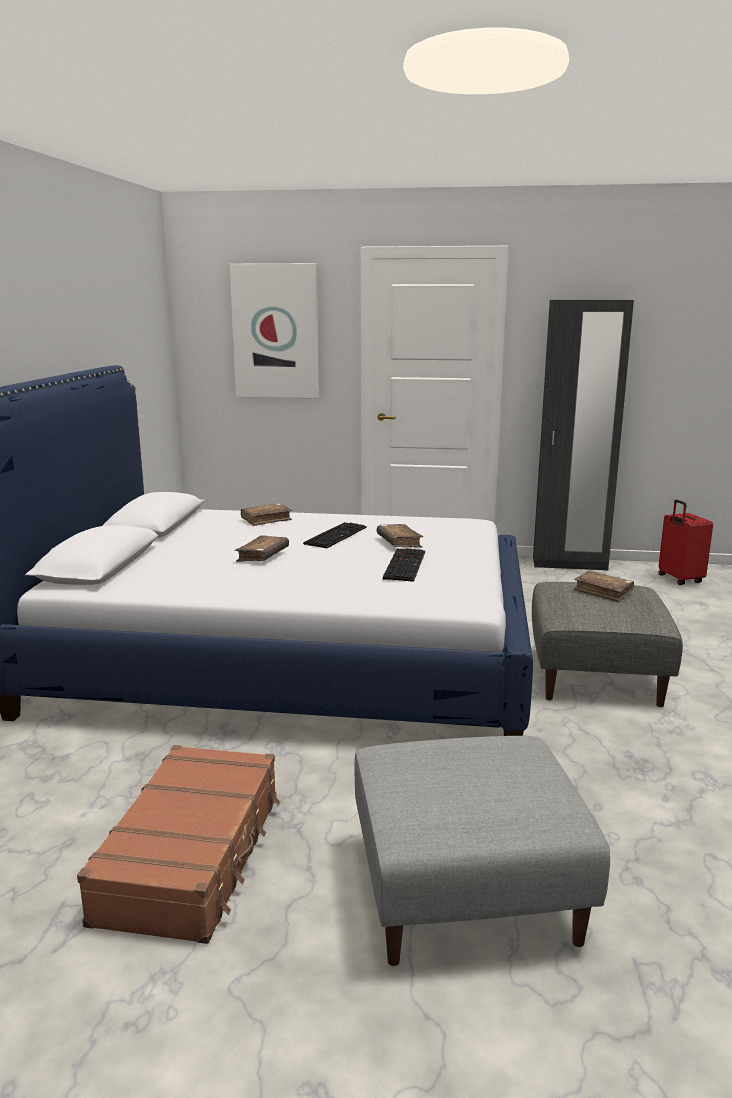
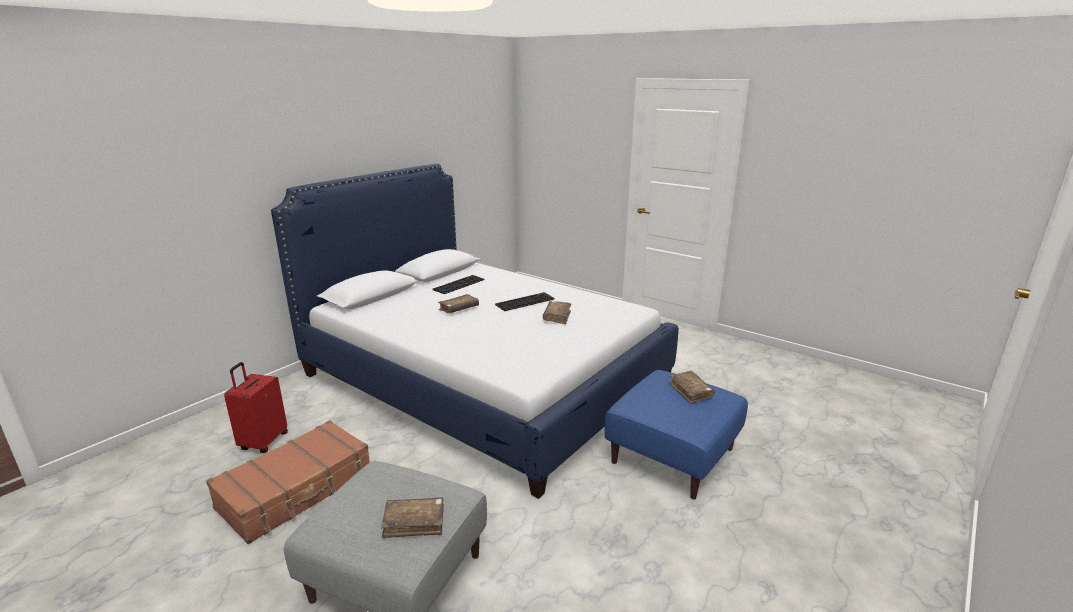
camera: 30 degrees right, 5 degrees up
picture [229,263,319,398] -> none
brown book [241,503,292,526] -> brown book moved to [381,497,444,538]
keyboard [383,548,425,582] -> keyboard moved to [433,275,484,294]
grey ottoman [532,582,683,707] -> blue ottoman [605,370,748,499]
black wardrobe [533,300,634,571] -> none
red suitcase [658,500,713,585] -> red suitcase moved to [224,362,288,453]

